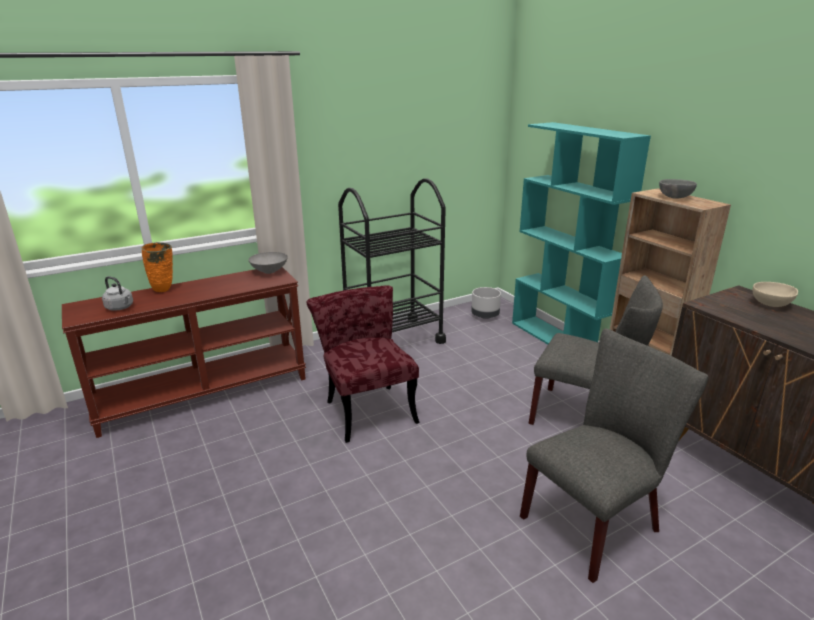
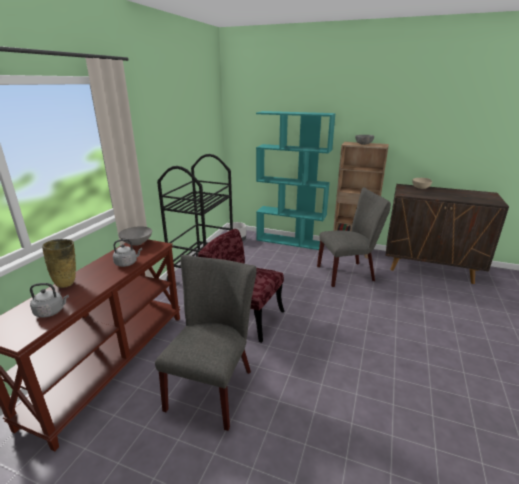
camera: 40 degrees left, 0 degrees up
orange vase [142,242,173,292] -> beige vase [42,239,76,288]
grey chair [520,328,708,583] -> grey chair moved to [155,255,256,431]
none -> grey kettle [113,239,142,267]

